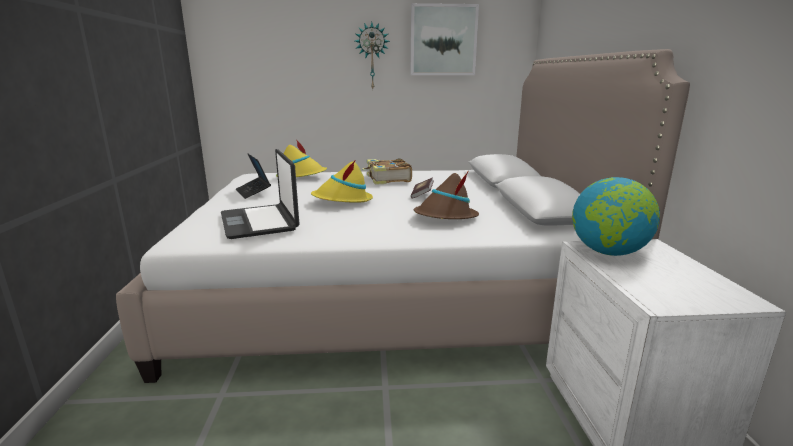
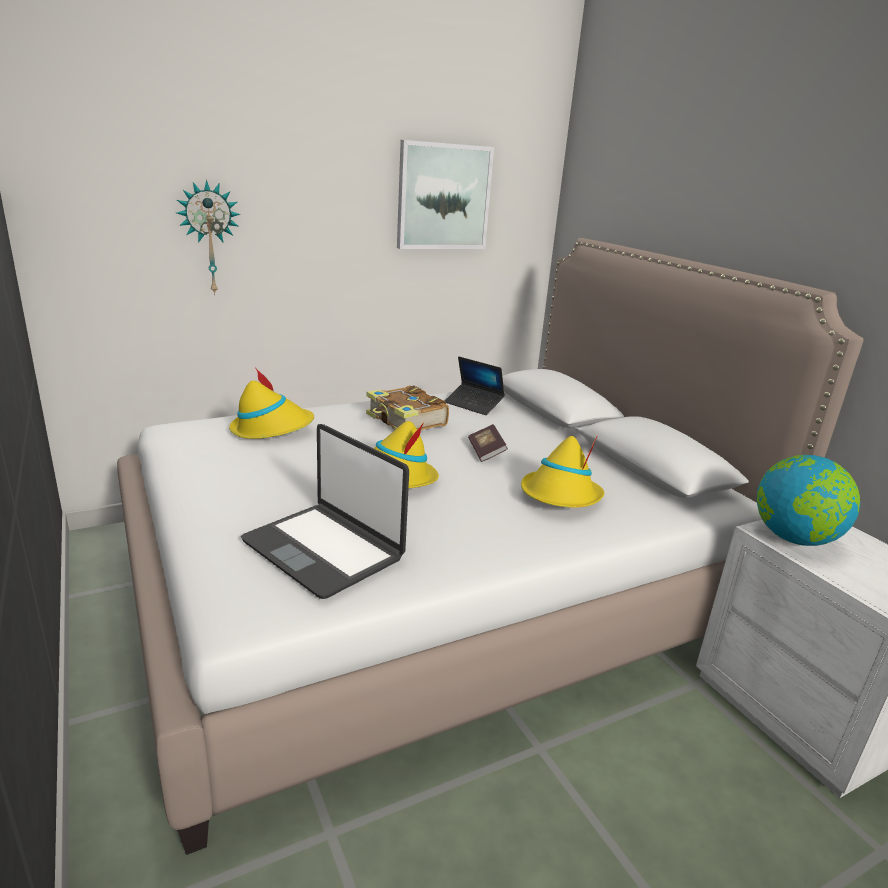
camera: 25 degrees left, 5 degrees up
laptop [236,154,271,199] -> laptop moved to [445,357,505,415]
wall clock [355,22,390,89] -> wall clock moved to [176,180,241,295]
brown hat [414,172,479,219] -> yellow hat [521,436,604,508]

